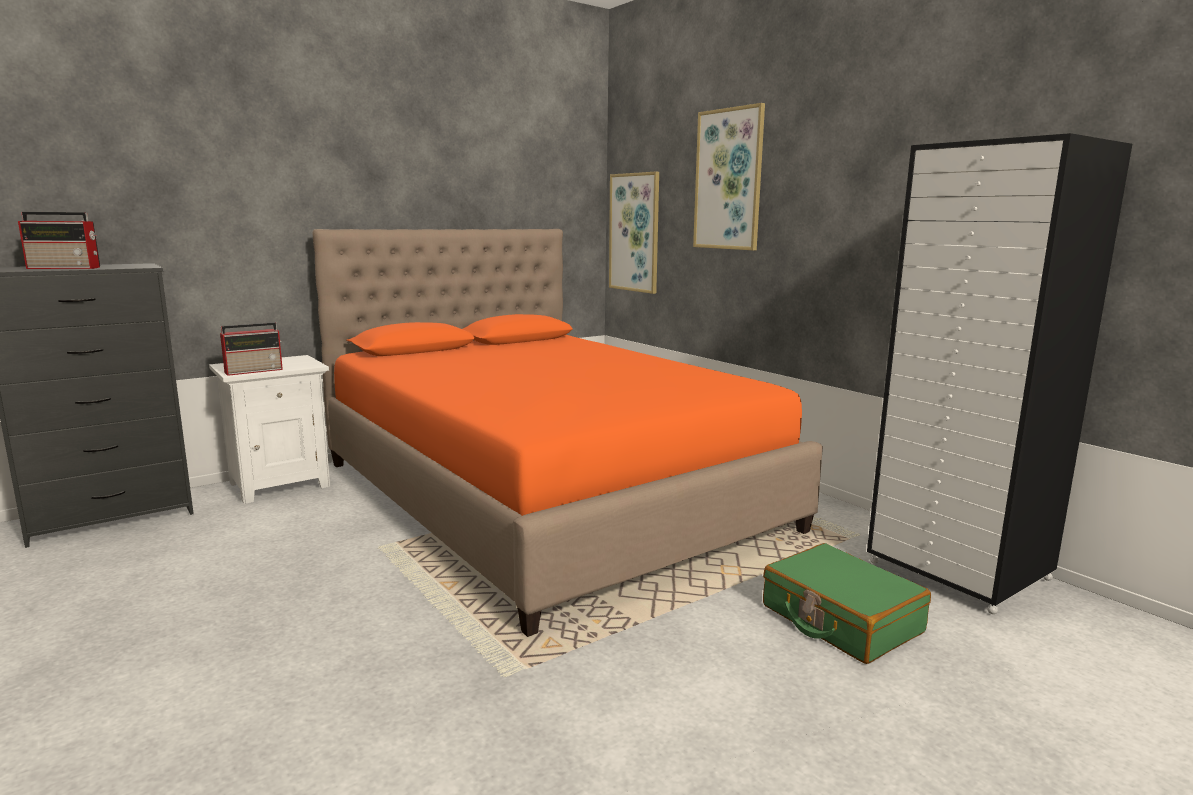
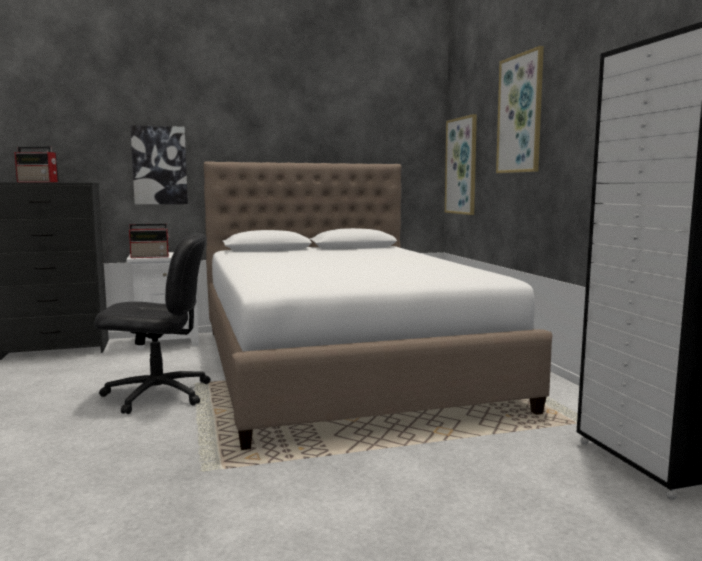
camera: 20 degrees right, 5 degrees down
orange bed [312,229,823,637] -> white bed [203,161,553,450]
green suitcase [763,543,931,664] -> none
none -> black office chair [94,233,211,414]
none -> picture [130,125,188,204]

